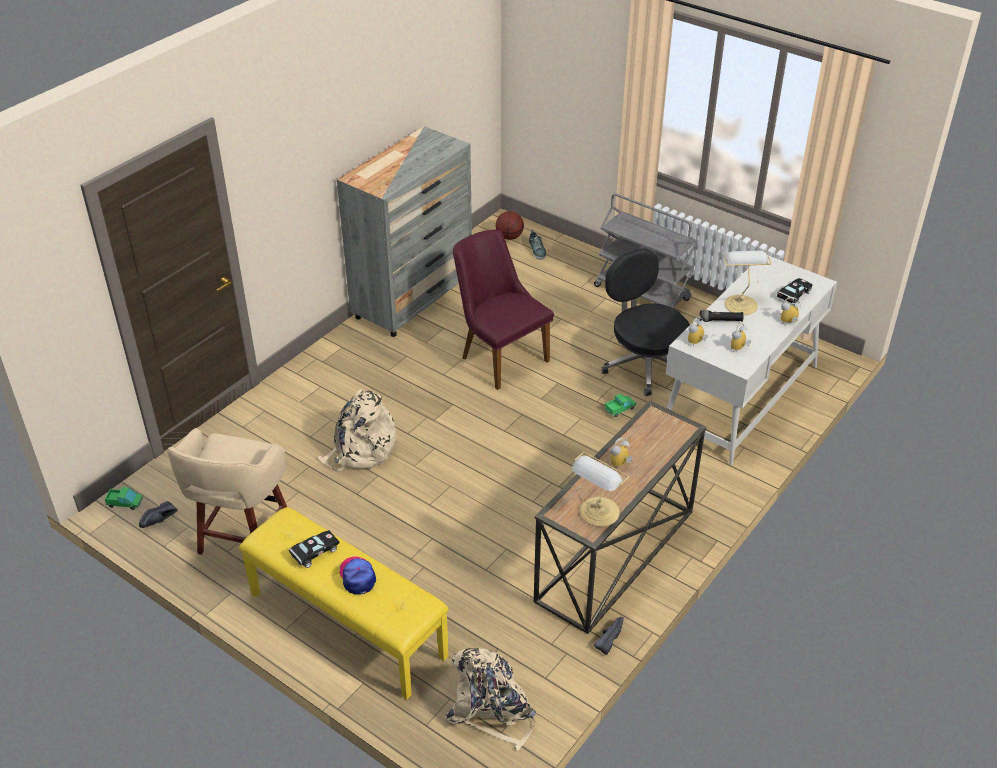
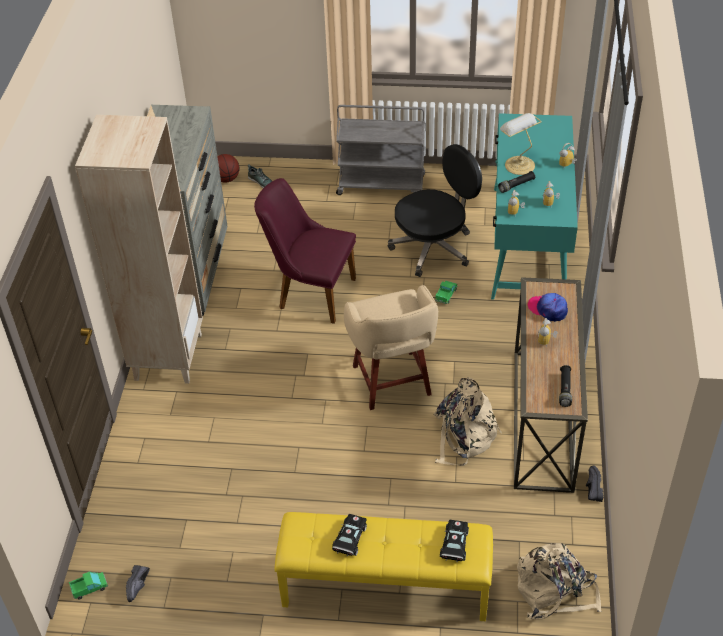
camera: 30 degrees left, 5 degrees up
beige stool [167,428,287,555] -> beige stool moved to [344,285,438,410]
beige backpack [317,389,396,472] -> beige backpack moved to [434,377,502,466]
cap [340,556,376,595] -> cap moved to [528,293,568,322]
table lamp [572,452,629,527] -> black flashlight [559,365,572,407]
black office chair [601,248,690,396] -> black office chair turned 120 degrees clockwise [387,144,482,277]
white desk [666,255,837,465] -> turquoise desk [491,113,578,300]
black toy car [777,278,813,305] -> black toy car moved to [440,520,469,562]
none -> beige bookcase [75,115,203,384]

